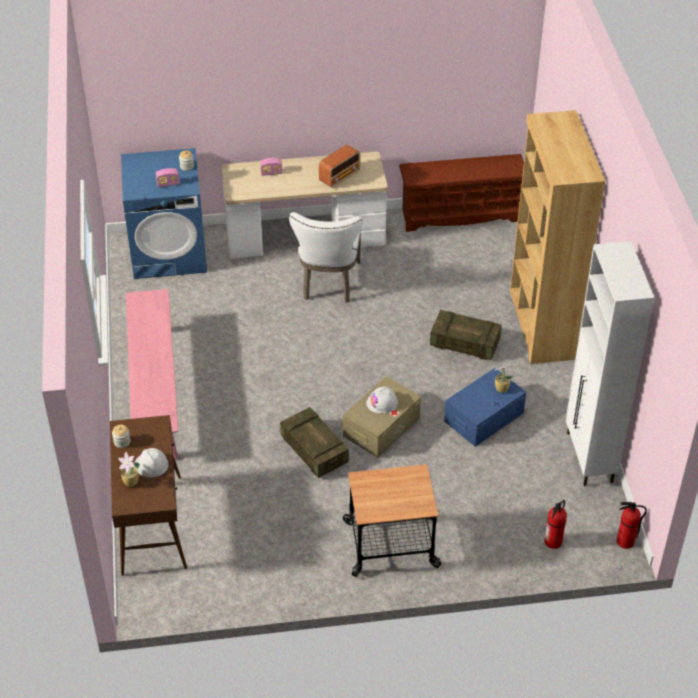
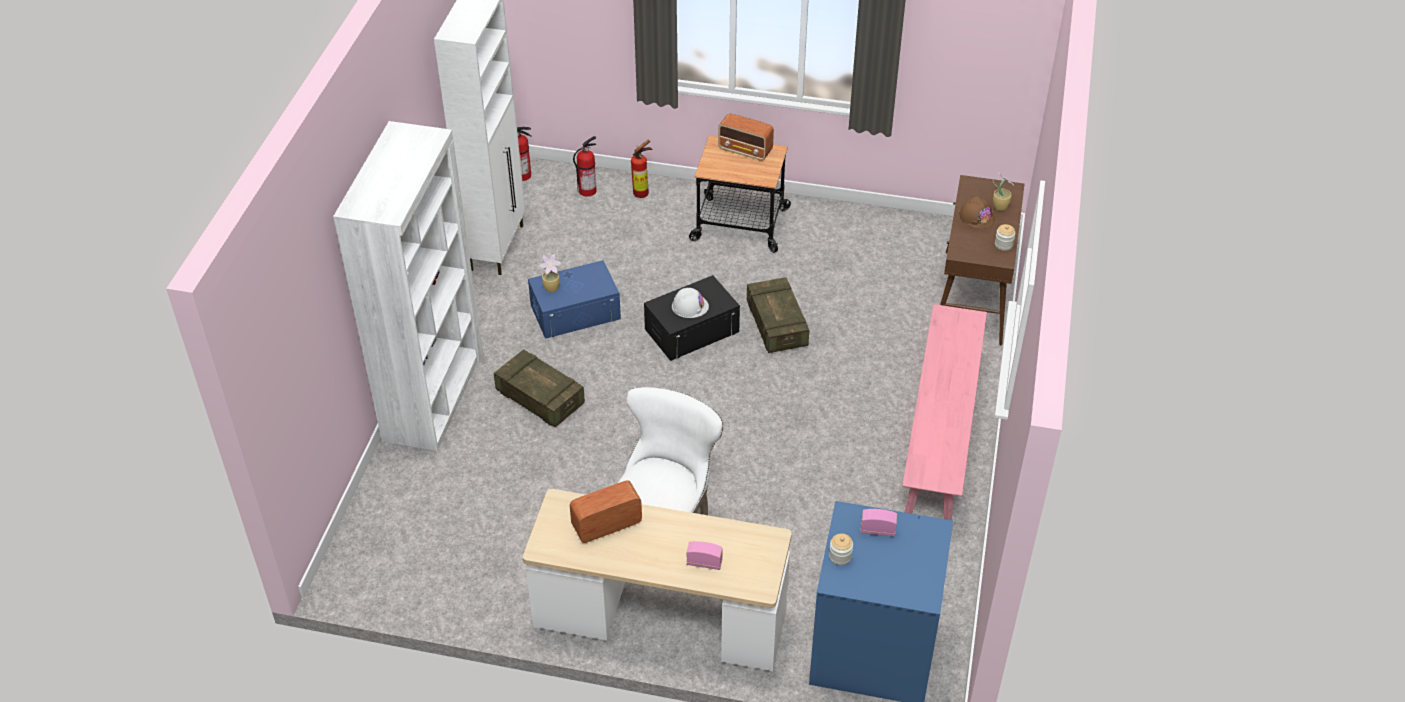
camera: 160 degrees left, 0 degrees up
white hard hat [134,448,168,477] -> brown hard hat [959,196,995,229]
beige storage box [343,376,421,458] -> black storage box [644,275,740,361]
brown shoe rack [399,154,524,232] -> none
brown bookcase [510,110,605,364] -> white bookcase [333,121,483,451]
none -> fire extinguisher [631,140,653,198]
none -> radio [718,113,774,161]

